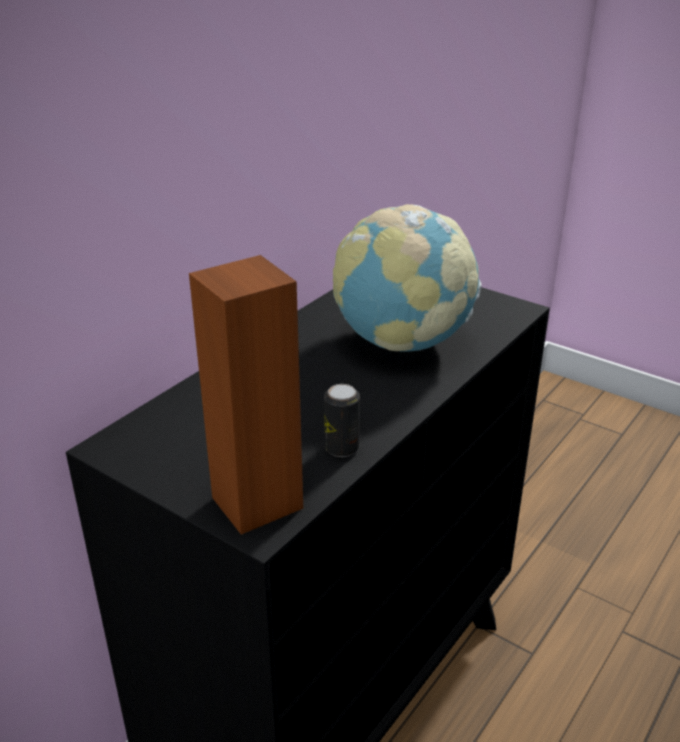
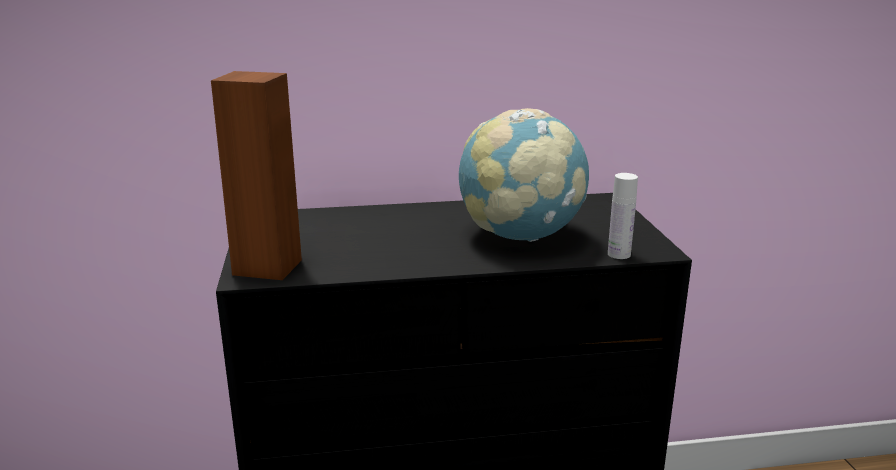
camera: 45 degrees right, 10 degrees down
can [324,384,360,457] -> none
none -> white bottle [608,173,638,259]

